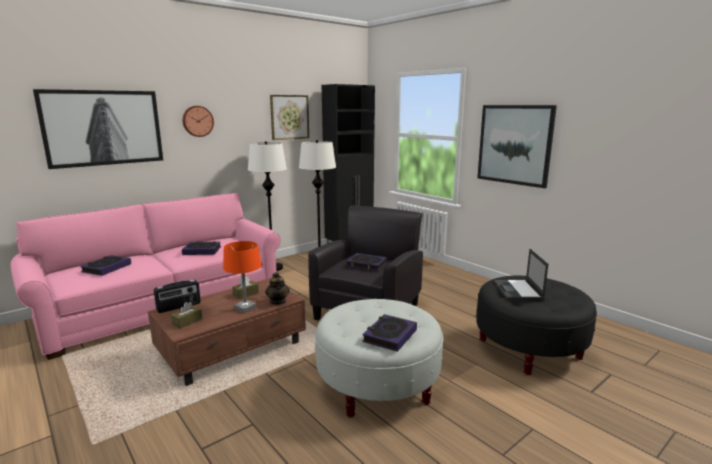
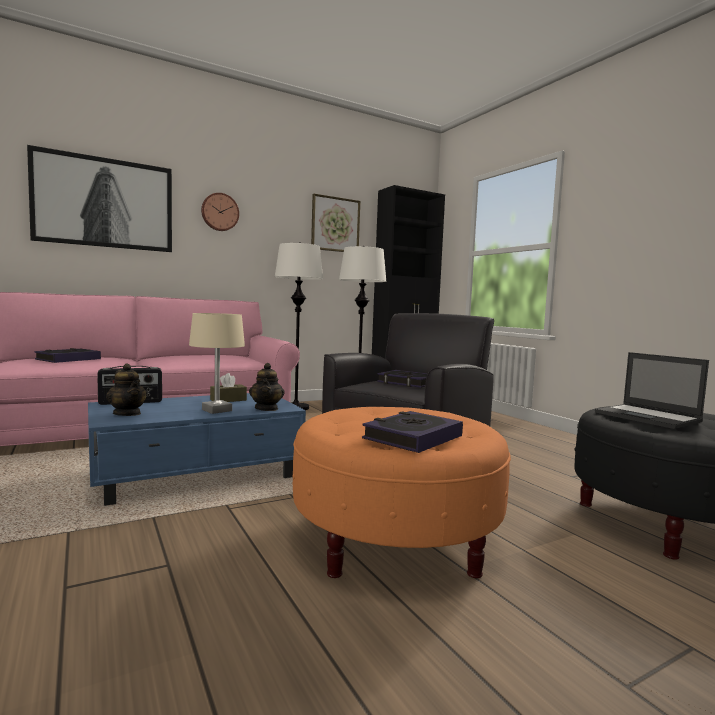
camera: 10 degrees right, 10 degrees down
brown coffee table [148,279,306,386] -> blue coffee table [88,393,306,506]
brown tissue box [171,302,202,329] -> teapot [106,363,147,416]
book [182,241,221,255] -> none
orange table lamp [223,241,261,313] -> beige table lamp [189,313,245,414]
white ottoman [315,299,443,417] -> orange ottoman [293,407,511,578]
picture [477,105,557,188] -> none
laptop [493,249,548,300] -> laptop turned 45 degrees counterclockwise [595,352,709,429]

